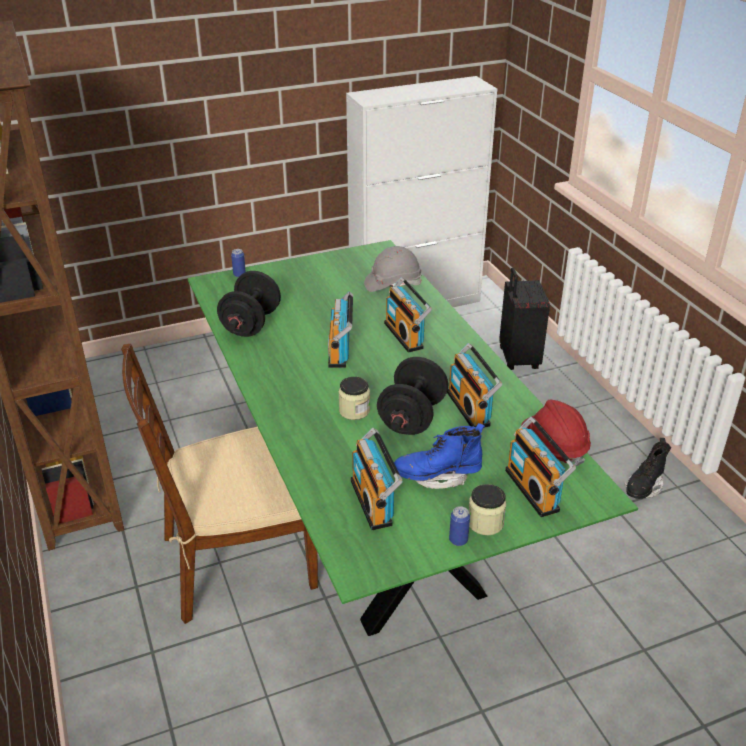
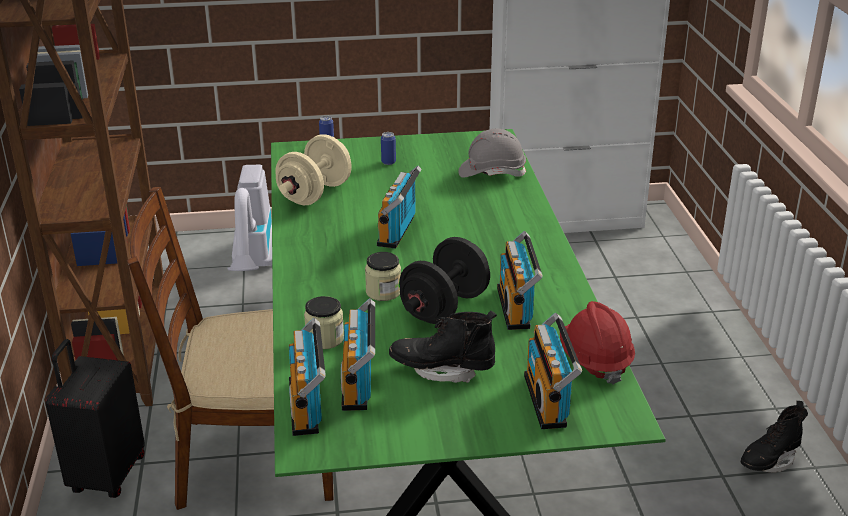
camera: 15 degrees right, 5 degrees down
black dumbbell [217,271,281,337] -> beige dumbbell [276,134,352,205]
radio [384,277,432,353] -> radio moved to [289,318,326,436]
blue boot [394,423,485,489] -> black boot [389,311,497,383]
can [449,506,470,546] -> can moved to [381,132,396,165]
jar [469,484,506,535] -> jar moved to [304,296,344,349]
black suitcase [499,268,550,370] -> black suitcase moved to [46,339,145,498]
none -> vacuum cleaner [227,165,272,271]

